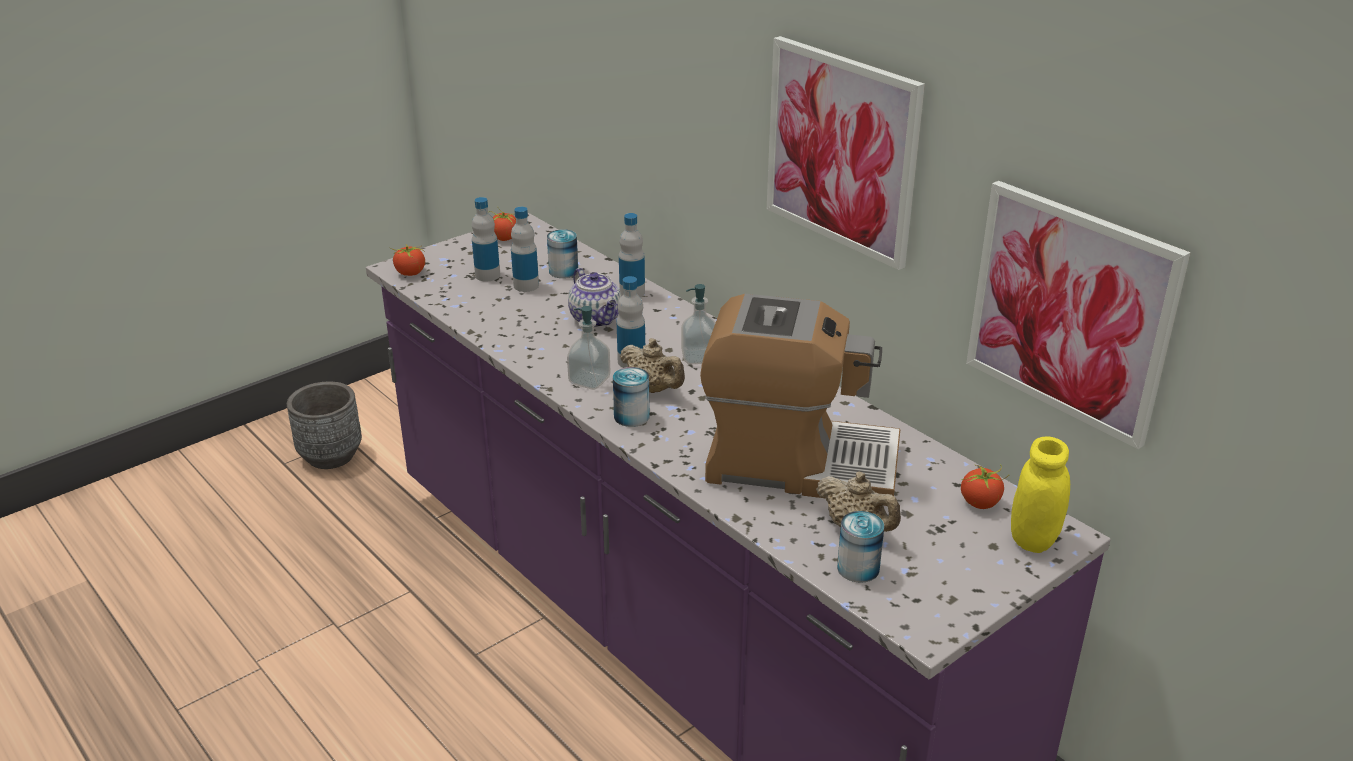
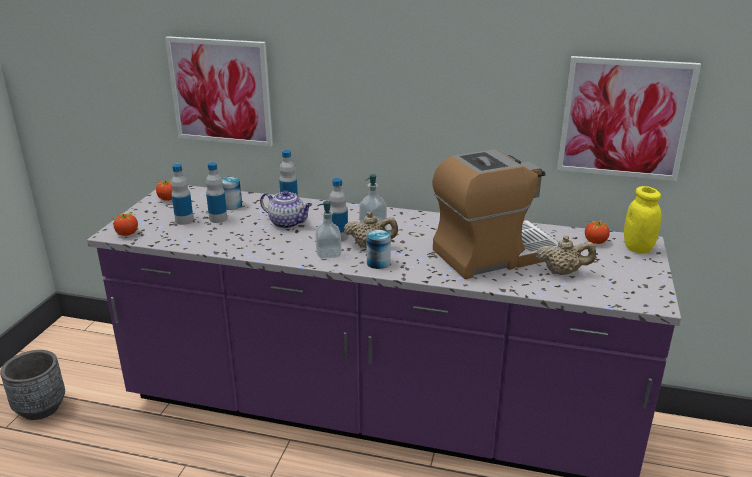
camera: 35 degrees left, 5 degrees down
picture [767,36,925,270] -> picture moved to [165,36,273,147]
can [837,511,884,583] -> none

